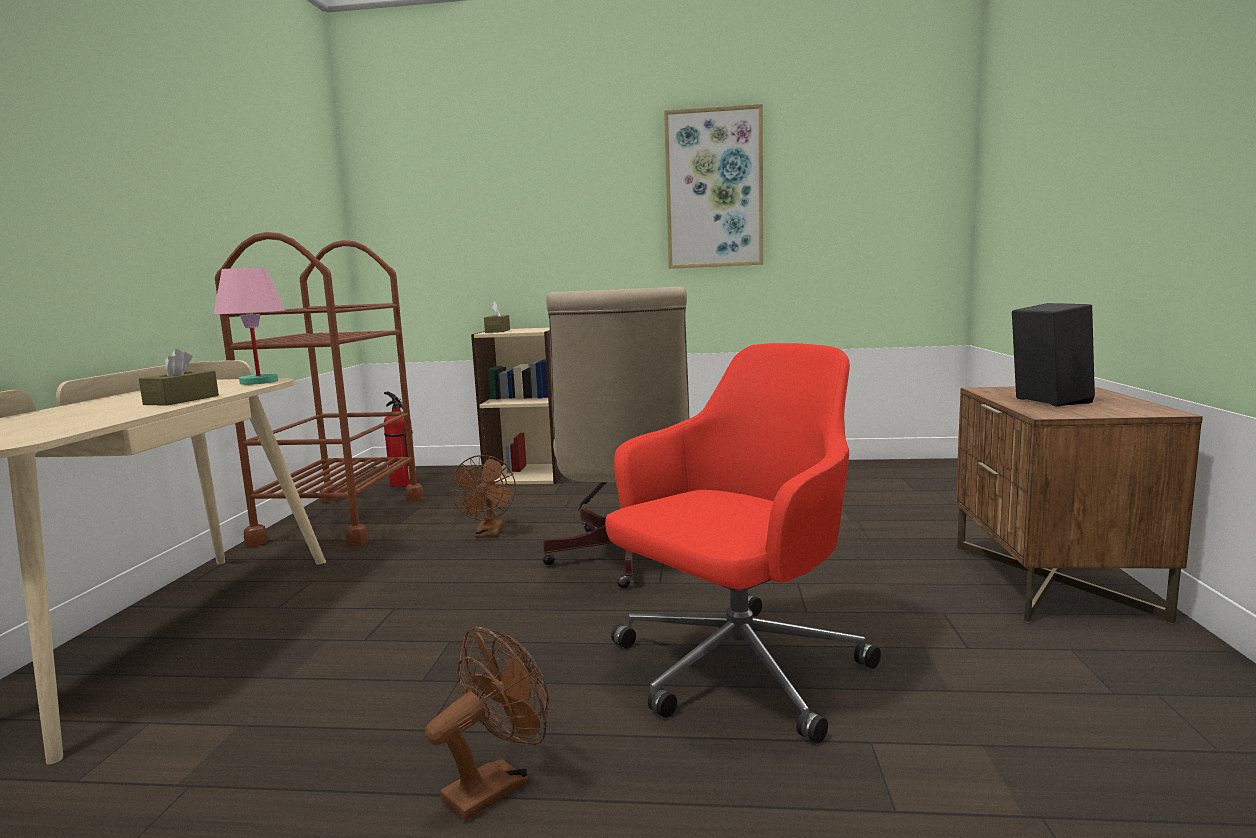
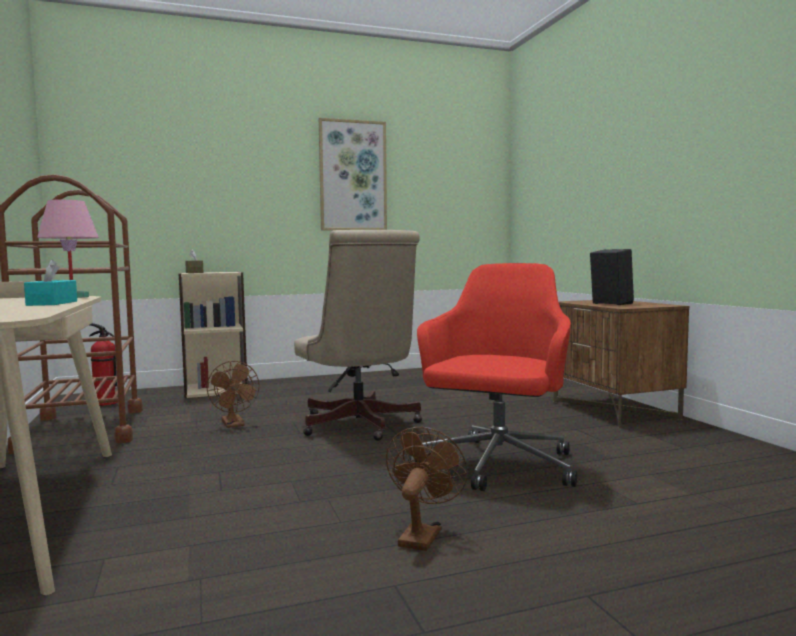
camera: 25 degrees left, 5 degrees down
brown tissue box [139,349,219,406] -> turquoise tissue box [24,260,77,306]

